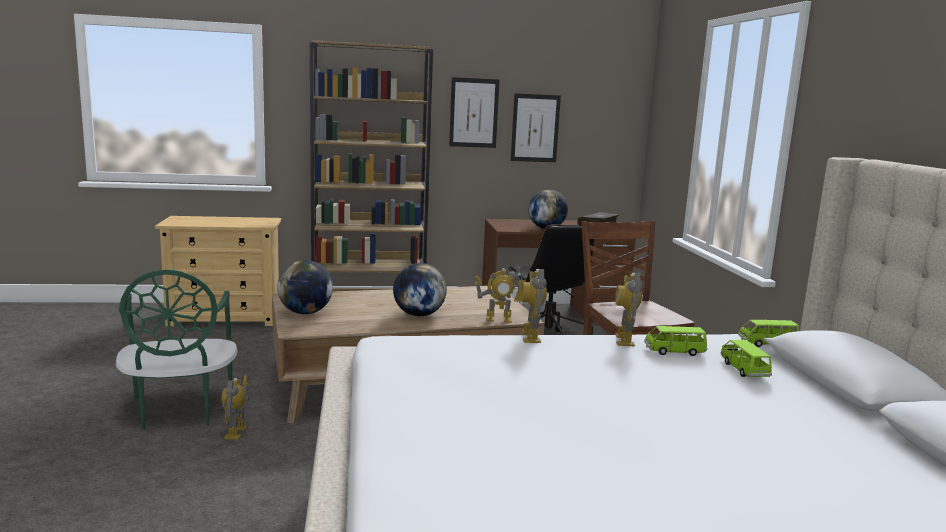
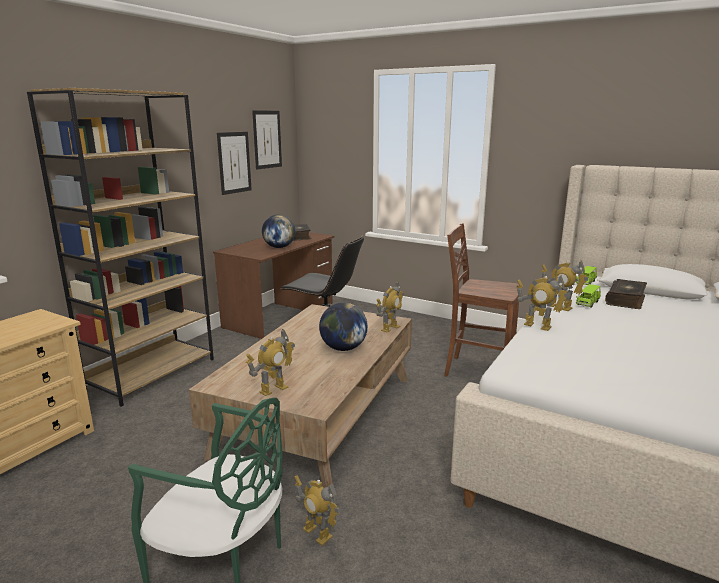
camera: 50 degrees left, 5 degrees up
globe [277,260,333,314] -> toy robot [246,329,295,396]
picture [449,77,499,148] -> picture moved to [252,110,282,170]
green toy car [720,340,772,377] -> book [605,279,647,309]

